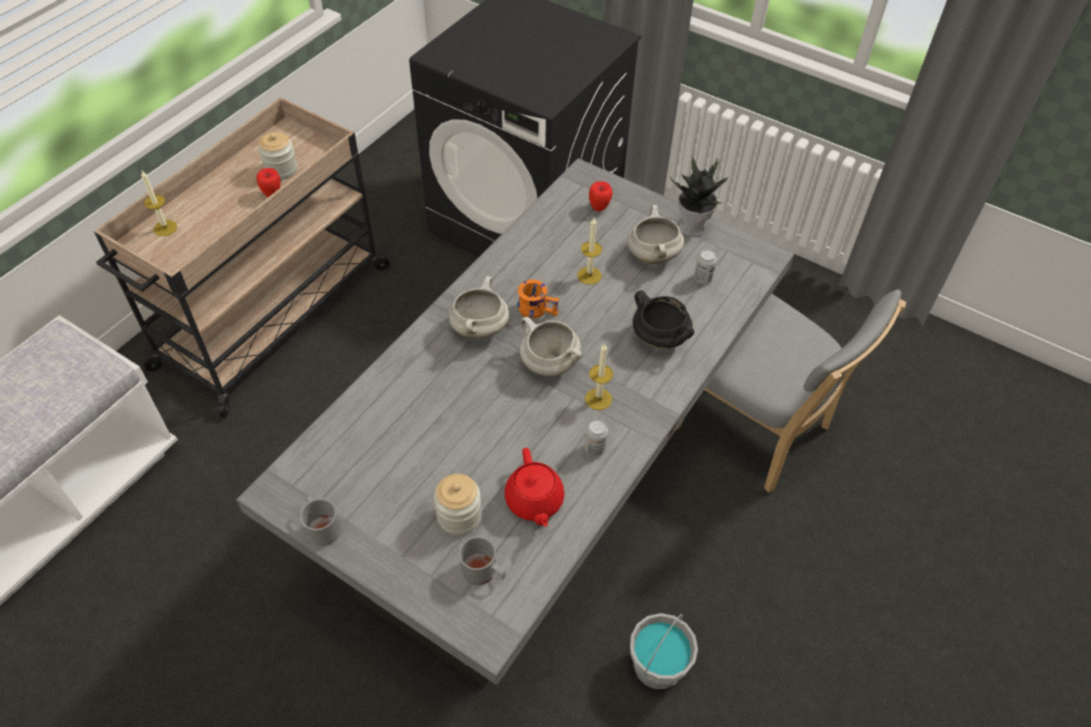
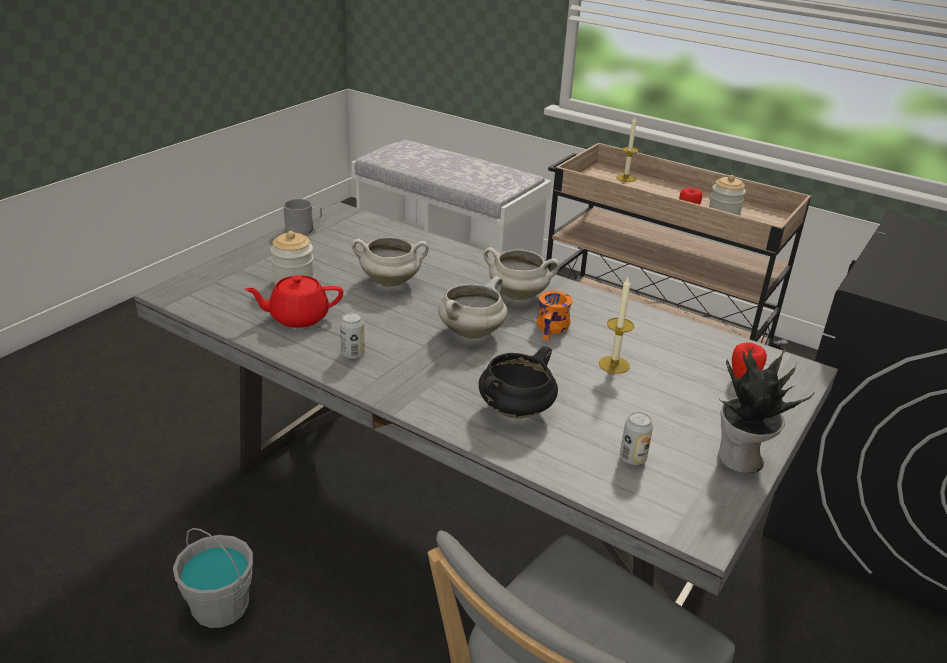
camera: 90 degrees right, 20 degrees down
grey mug [459,536,506,585] -> none
candle [585,343,613,410] -> none
white cooking pot [627,205,684,264] -> white cooking pot moved to [352,237,429,287]

